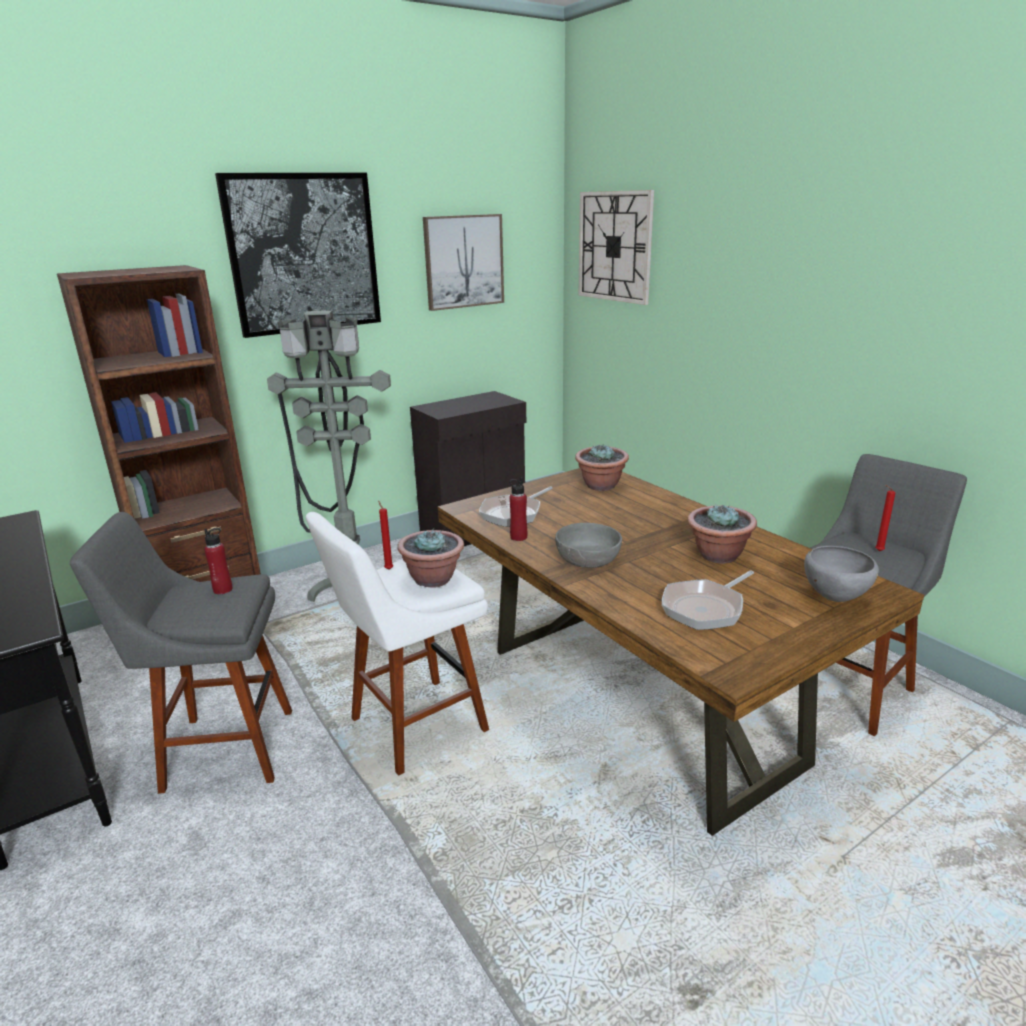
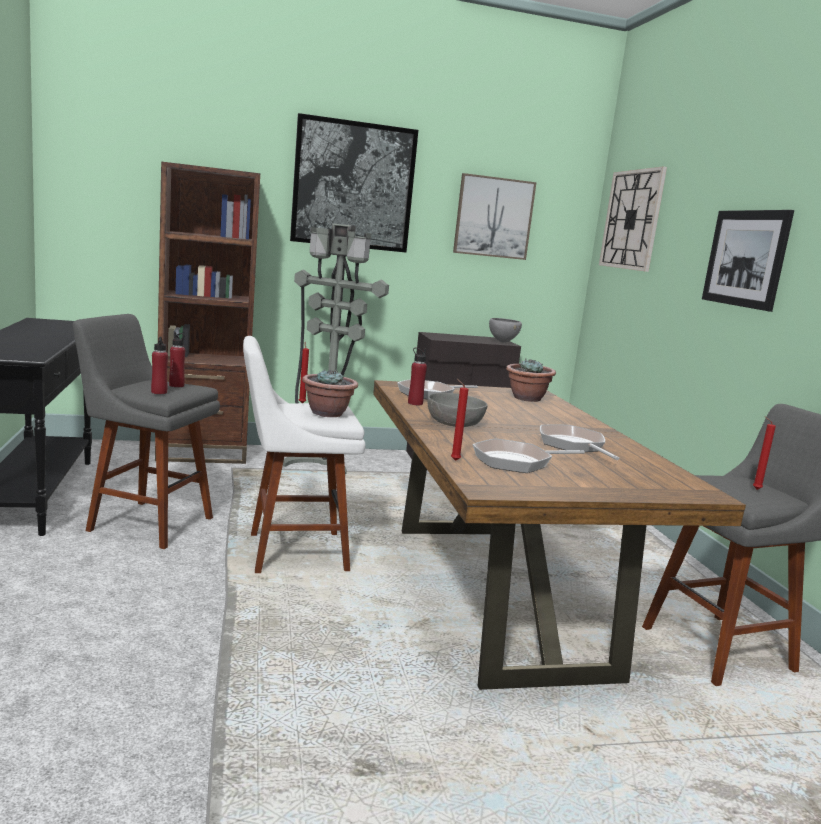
camera: 20 degrees right, 10 degrees down
potted plant [688,504,757,564] -> frying pan [540,425,620,460]
grey bowl [804,546,879,602] -> grey bowl moved to [489,318,522,343]
none -> red bottle [151,336,168,394]
none -> red candle [451,379,468,461]
none -> picture [702,210,794,312]

